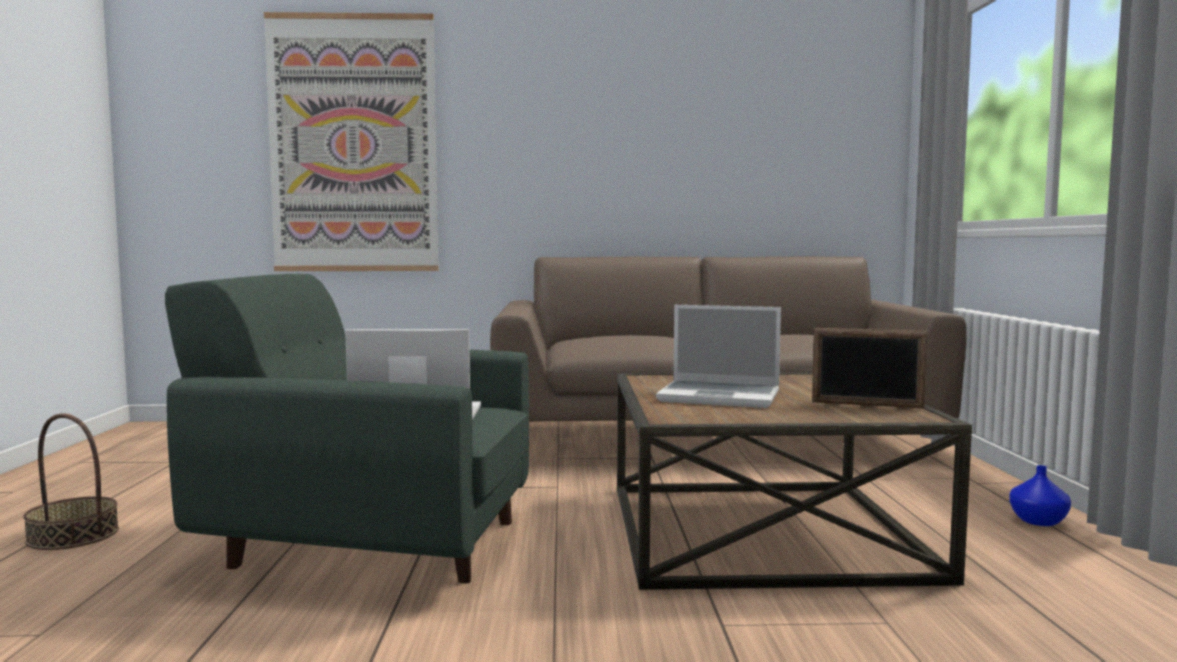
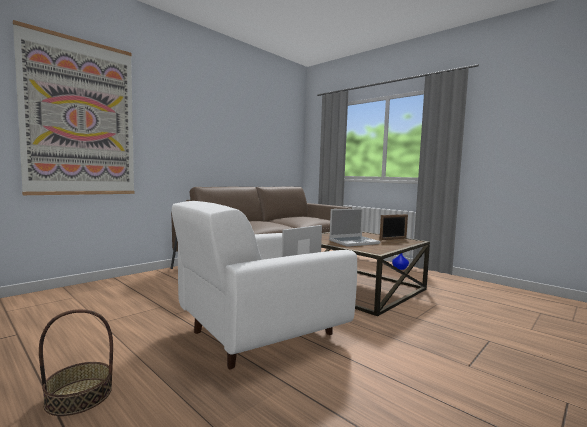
camera: 45 degrees left, 0 degrees up
green armchair [165,274,529,584] -> white armchair [172,201,357,370]

